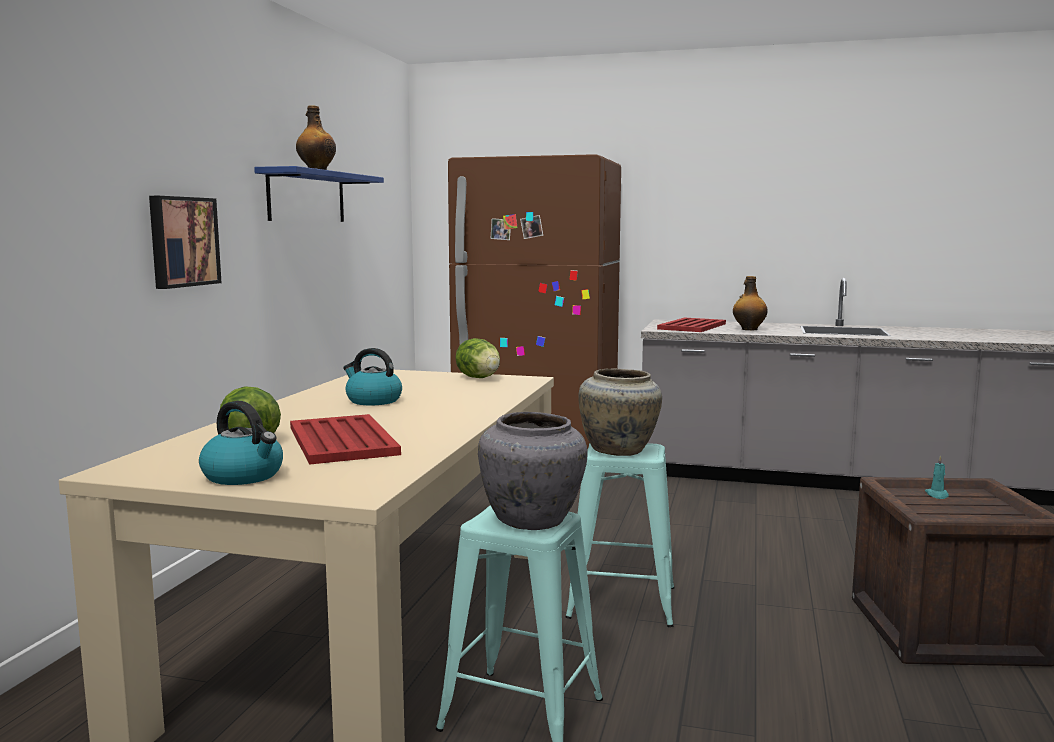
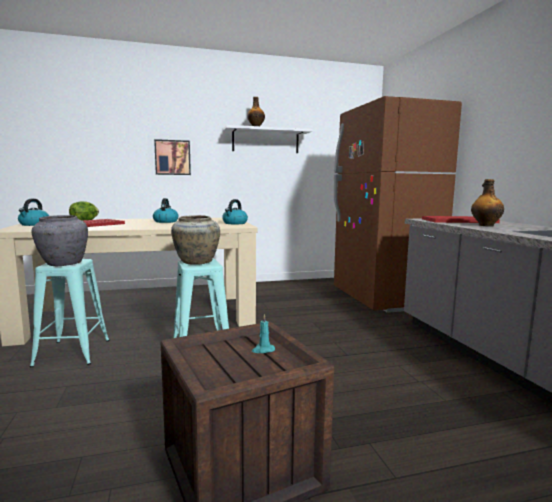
camera: 60 degrees right, 0 degrees up
blue shelf [254,166,384,222] -> white shelf [224,125,312,153]
lettuce [455,338,500,378] -> kettle [222,199,248,224]

